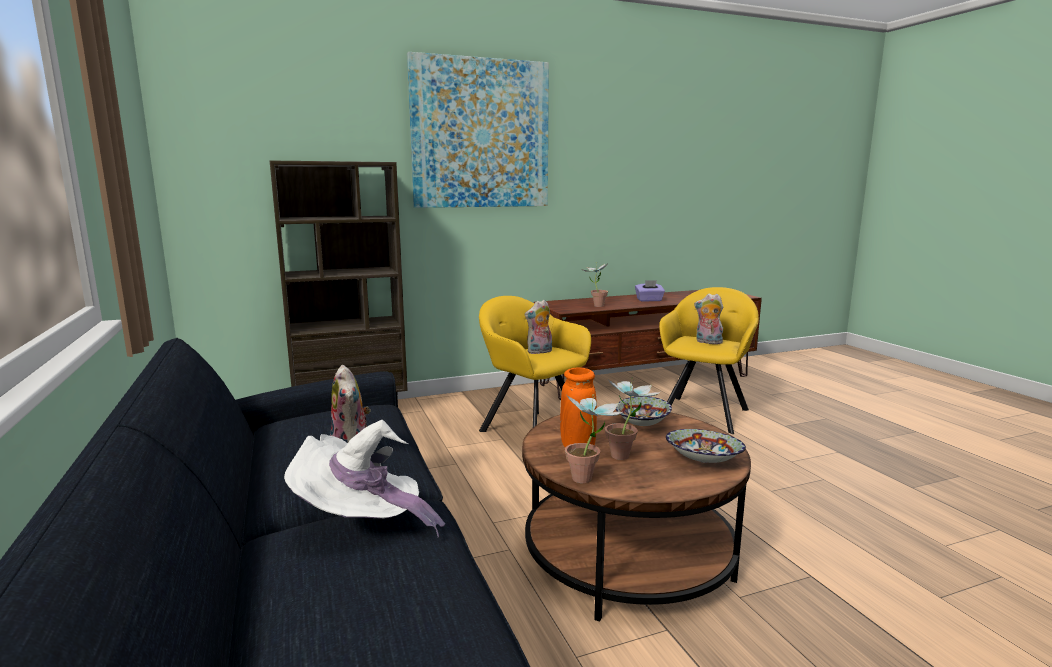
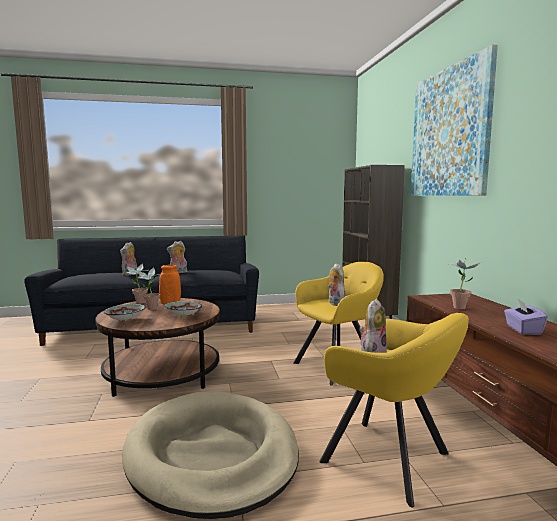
camera: 100 degrees right, 5 degrees down
white hat [284,420,445,537] -> plush toy [120,242,137,276]
none -> beige dog bed [122,391,299,519]

